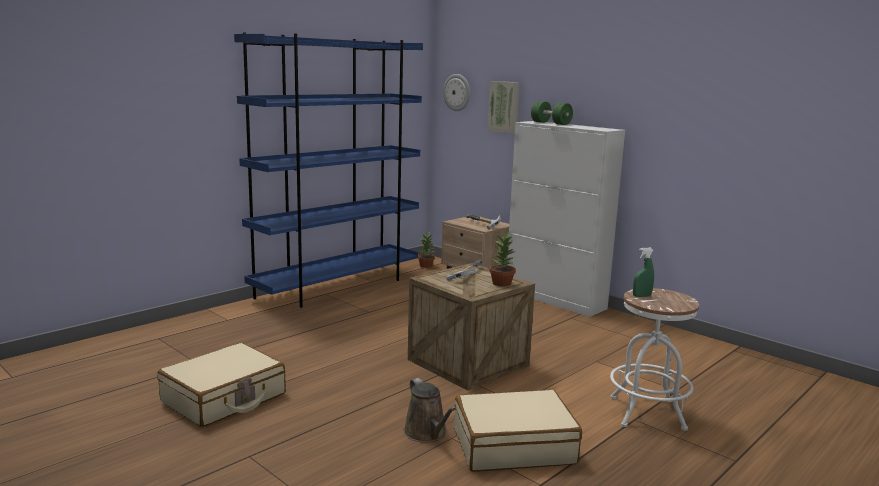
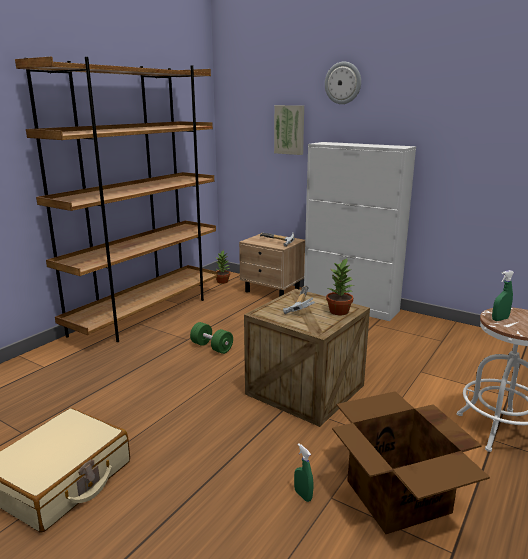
camera: 10 degrees left, 5 degrees up
blue bookcase [234,33,423,308] -> brown bookcase [15,56,218,342]
brown watering can [404,378,456,443] -> green spray bottle [294,443,313,502]
wall clock [443,74,470,111] -> wall clock moved to [325,62,361,104]
beige suitcase [454,389,582,472] -> cardboard box [332,391,490,534]
green dumbbell [531,101,573,125] -> green dumbbell moved to [190,322,233,354]

